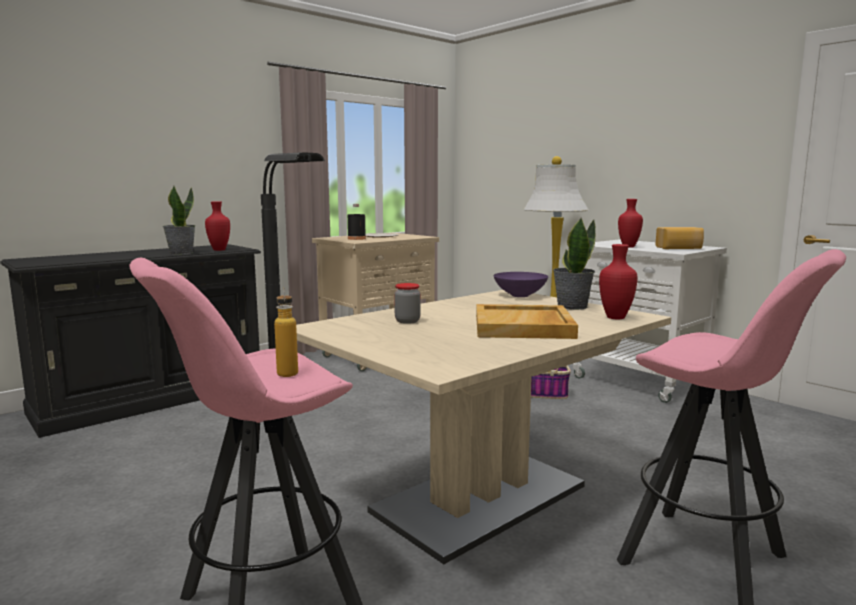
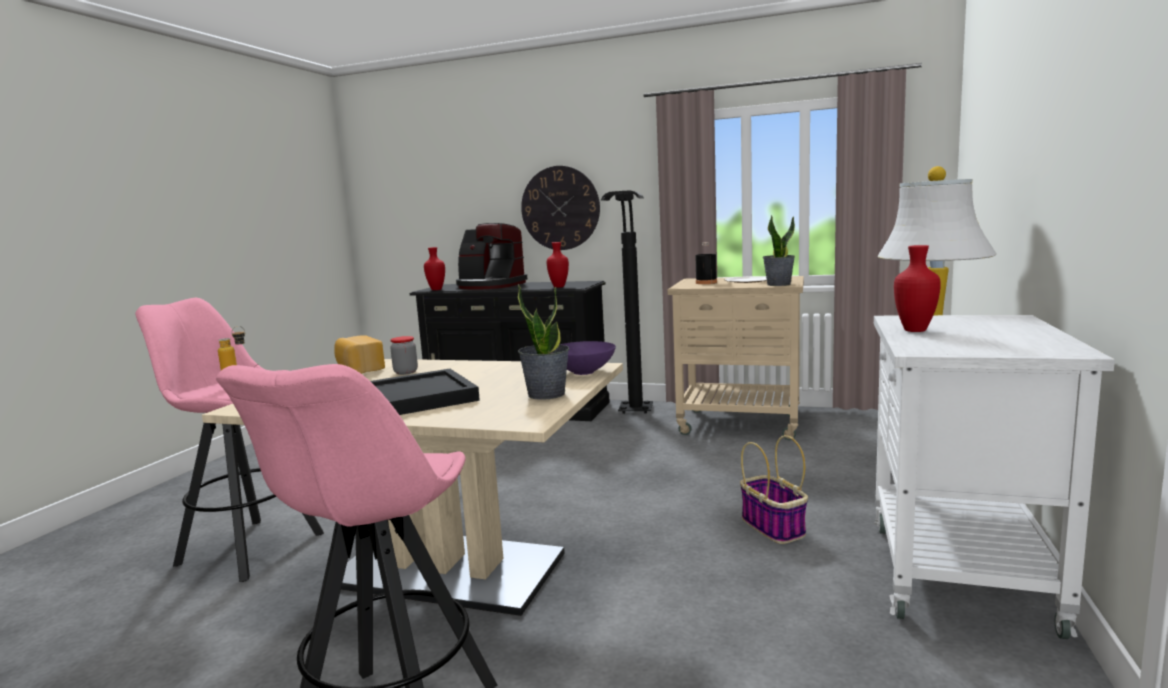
camera: 60 degrees right, 0 degrees up
potted plant [163,186,195,255] -> potted plant moved to [763,215,795,286]
beige tray [476,304,578,339] -> black tray [371,369,480,415]
red vase [599,244,638,319] -> red vase moved to [424,247,445,290]
bread [655,227,704,249] -> bread moved to [334,335,385,374]
none -> coffee machine [456,223,527,290]
none -> wall clock [521,166,600,250]

